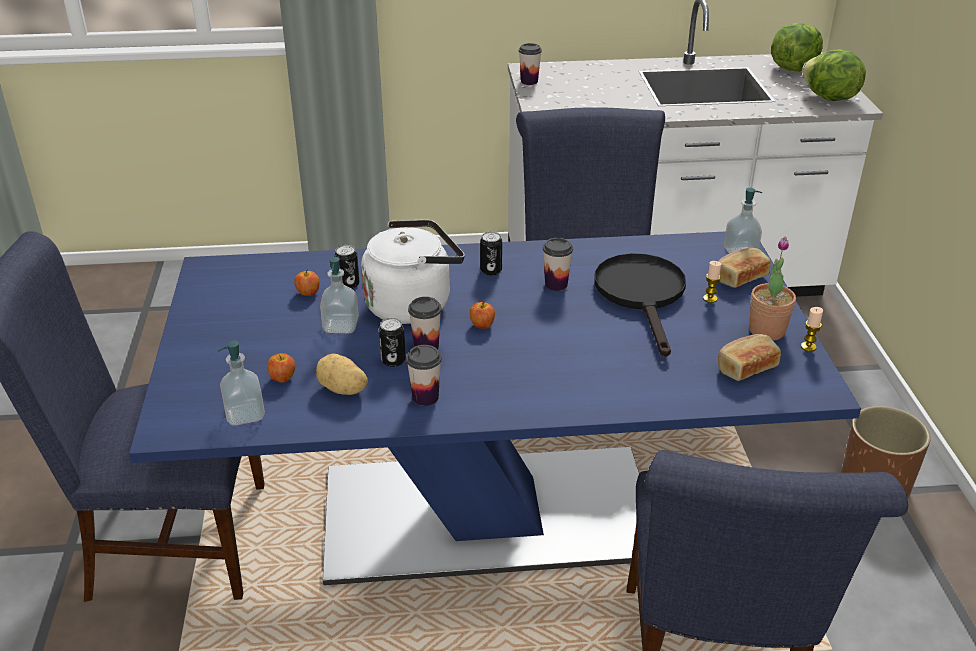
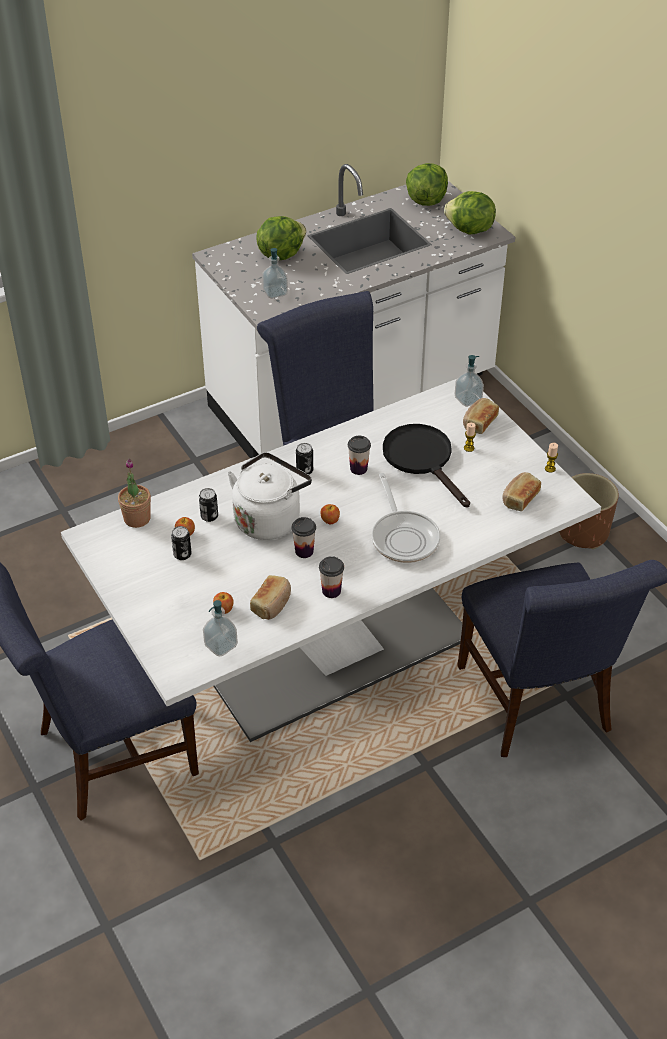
camera: 25 degrees left, 10 degrees up
blue dining table [129,232,861,585] -> white dining table [61,378,601,742]
potato [316,354,368,395] -> bread [250,575,291,620]
soap dispenser [320,257,359,334] -> soap dispenser moved to [262,248,288,299]
can [379,318,406,367] -> can moved to [171,526,192,560]
cup [519,43,542,85] -> none
potted plant [749,237,796,340] -> potted plant moved to [118,459,151,528]
none -> lettuce [256,216,306,260]
none -> frying pan [372,473,440,563]

